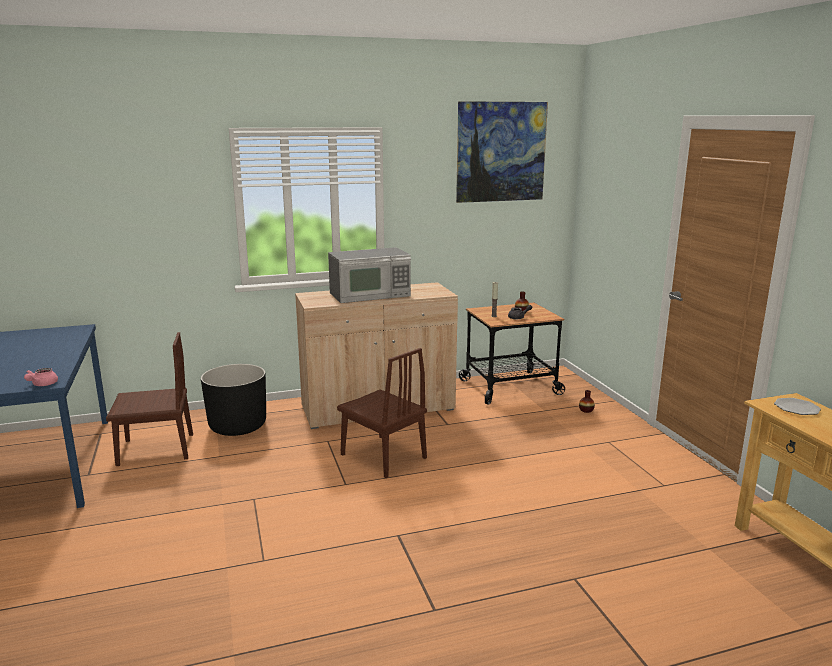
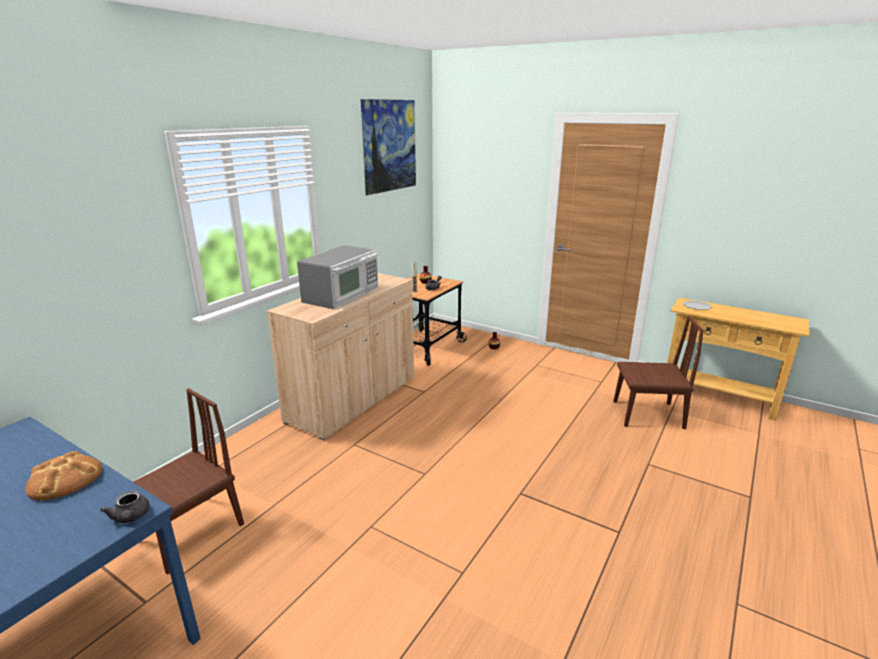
camera: 40 degrees left, 5 degrees up
pink teapot [24,368,58,386] -> grey teapot [100,491,150,523]
black planter [201,364,266,436] -> none
brown chair [337,348,427,478] -> brown chair moved to [613,316,704,429]
none -> bread [25,451,102,501]

